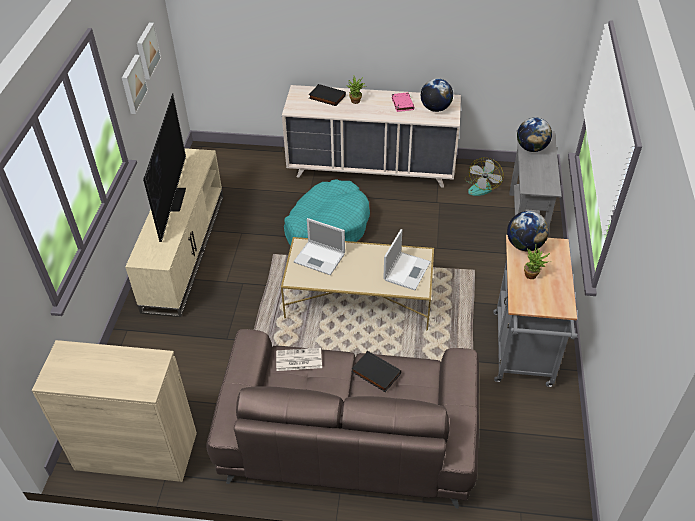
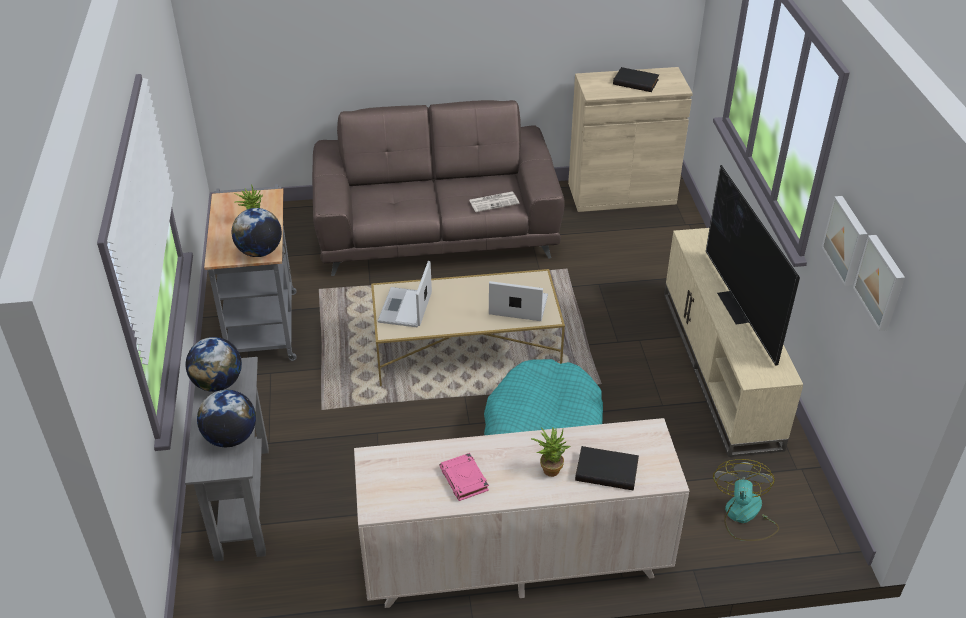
camera: 165 degrees right, 5 degrees down
black book [352,351,401,392] -> black book moved to [613,67,659,92]
globe [421,78,453,112] -> globe moved to [186,337,242,392]
fan [465,158,504,196] -> fan moved to [713,459,779,541]

